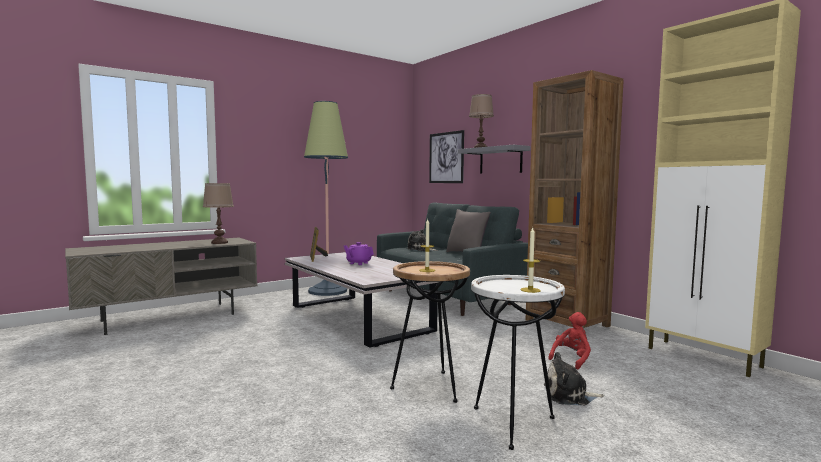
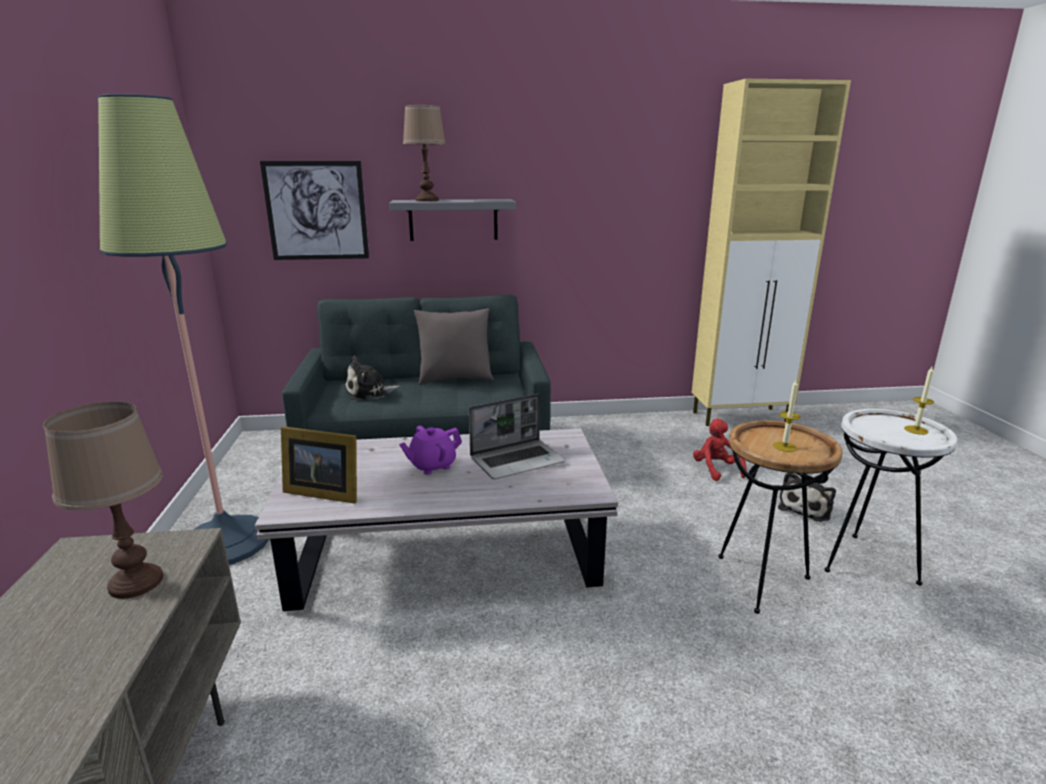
camera: 60 degrees left, 15 degrees up
brown bookcase [526,70,624,329] -> none
none -> laptop [469,394,565,479]

